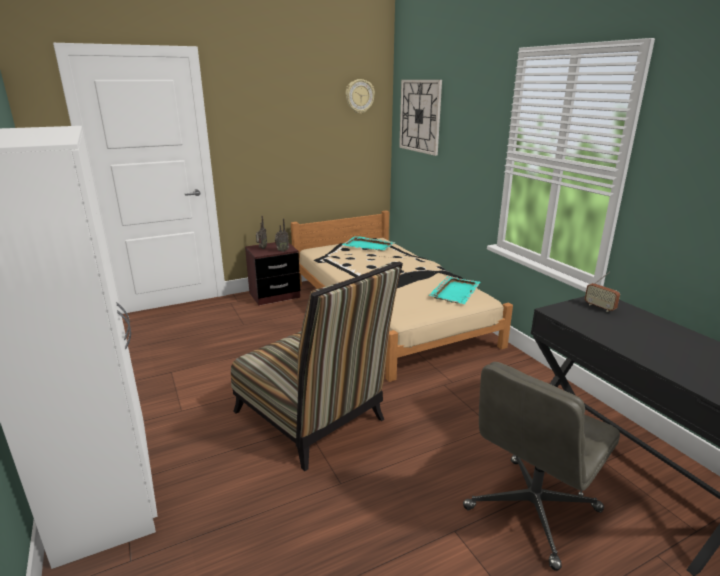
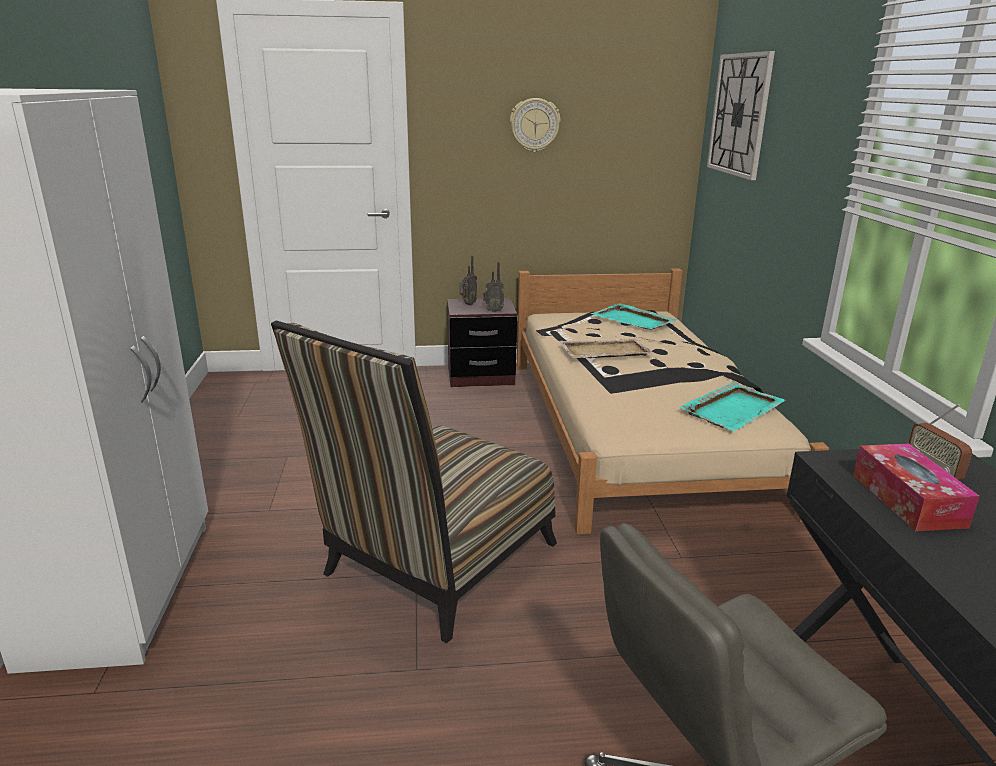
camera: 20 degrees right, 0 degrees up
chair [231,262,403,471] -> chair turned 60 degrees clockwise [271,320,557,643]
wall clock [346,79,375,114] -> wall clock moved to [510,98,561,152]
none -> beige tray [559,338,653,358]
none -> tissue box [853,444,979,531]

